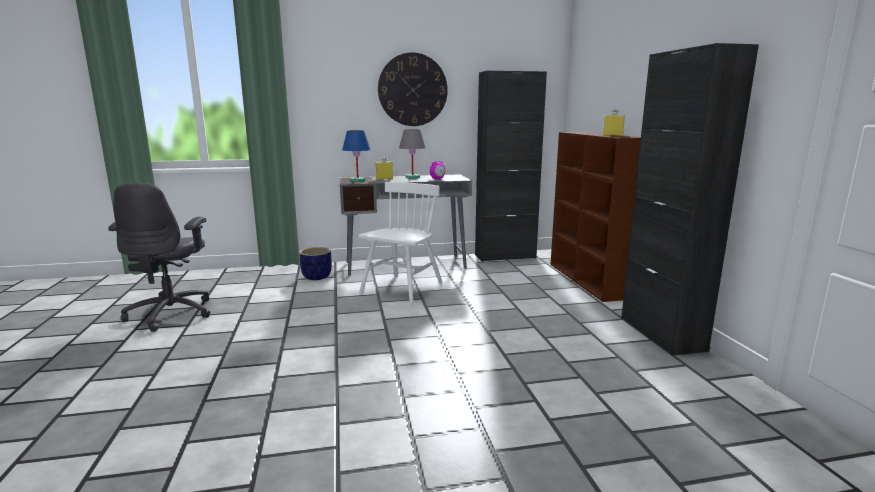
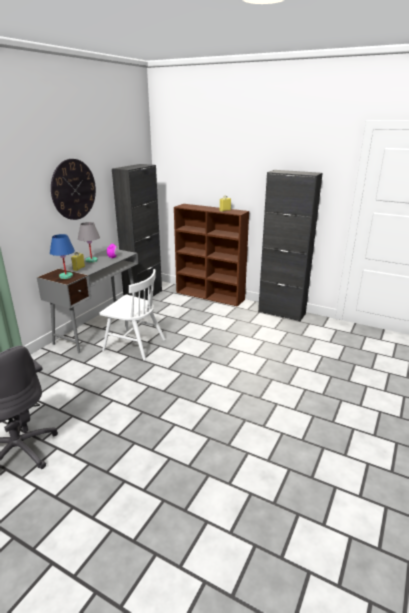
camera: 50 degrees left, 10 degrees up
planter [299,247,332,280] -> none
white chair [358,182,443,304] -> white chair turned 135 degrees clockwise [100,269,166,361]

